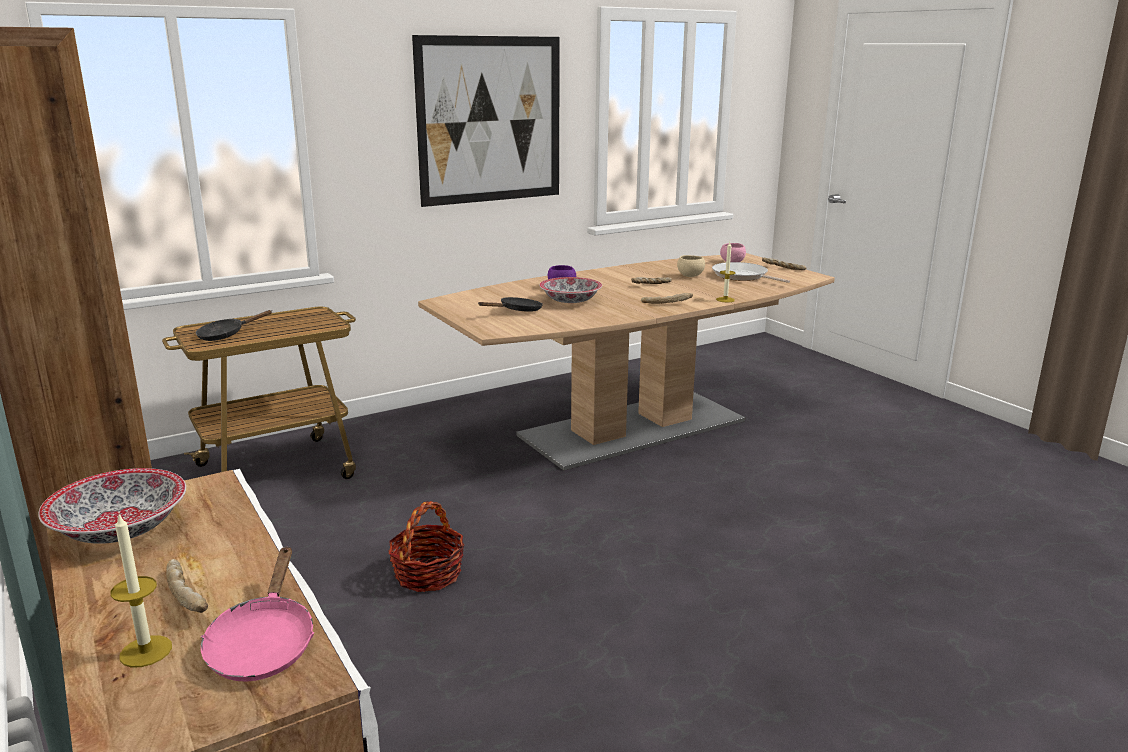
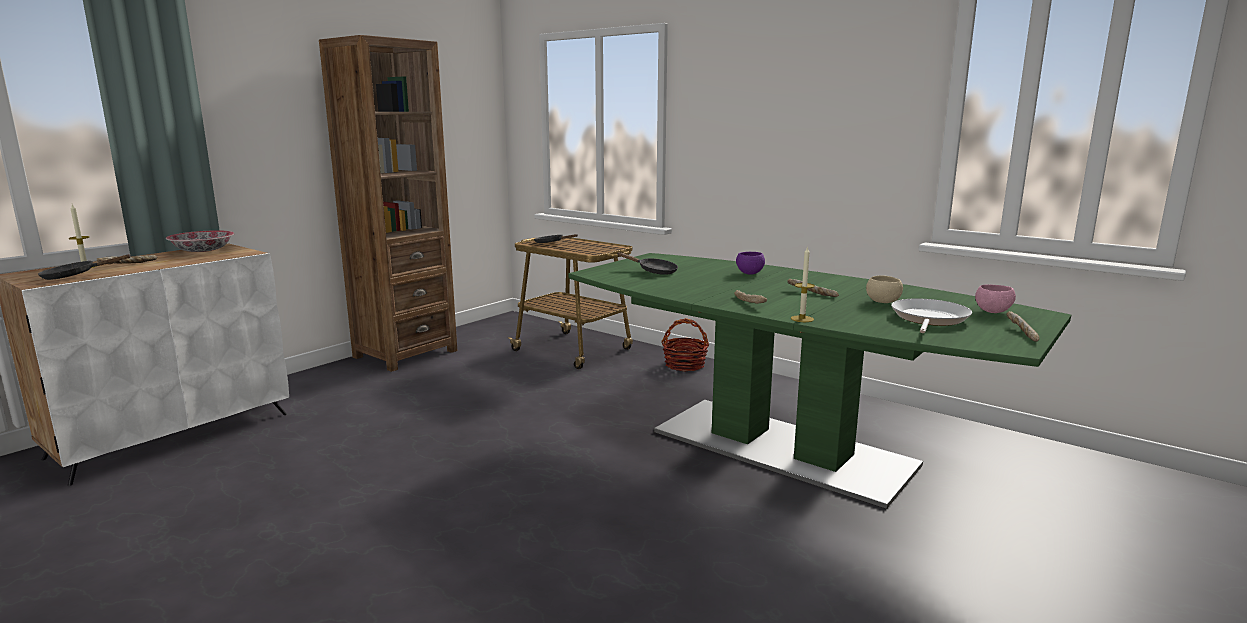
camera: 70 degrees right, 5 degrees down
pink frying pan [201,546,314,682] -> black frying pan [38,254,130,280]
basket [389,501,464,592] -> basket moved to [661,318,709,372]
picture [412,35,560,207] -> none
brown dining table [418,253,835,471] -> green dining table [569,253,1071,509]
bowl [539,277,602,303] -> none

